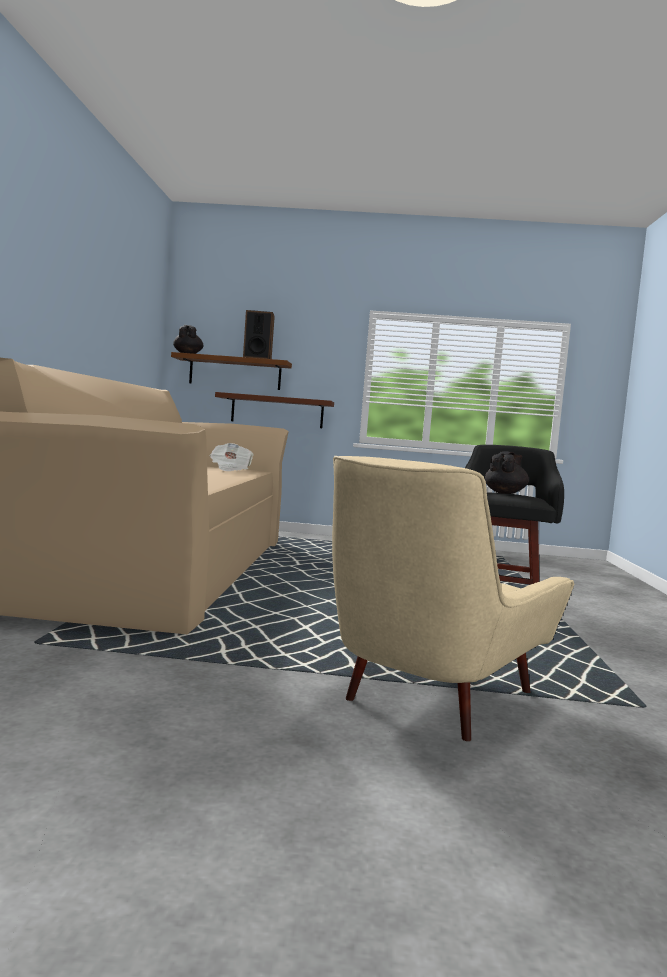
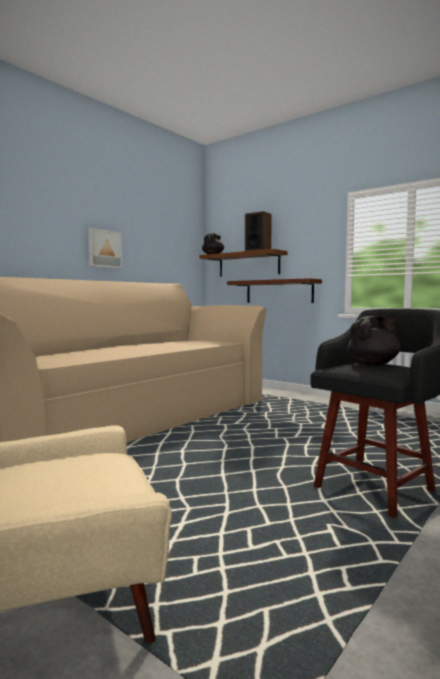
camera: 35 degrees right, 0 degrees up
newspaper [210,443,254,471] -> none
none -> picture [88,228,122,268]

